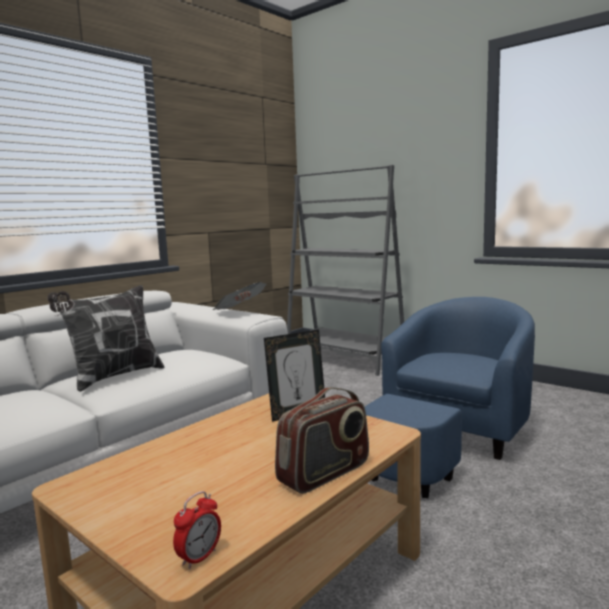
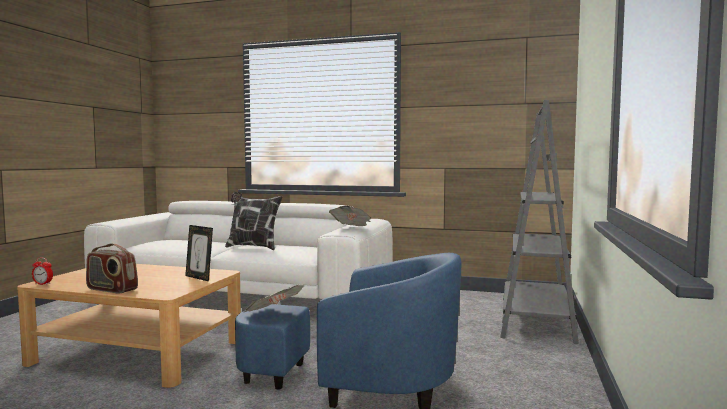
camera: 65 degrees right, 5 degrees down
none -> newspaper [244,285,304,312]

